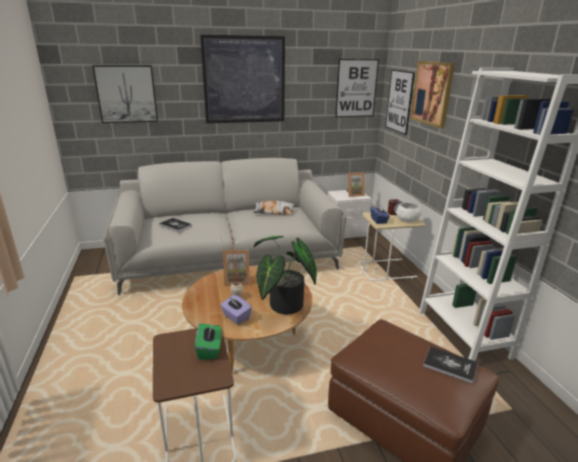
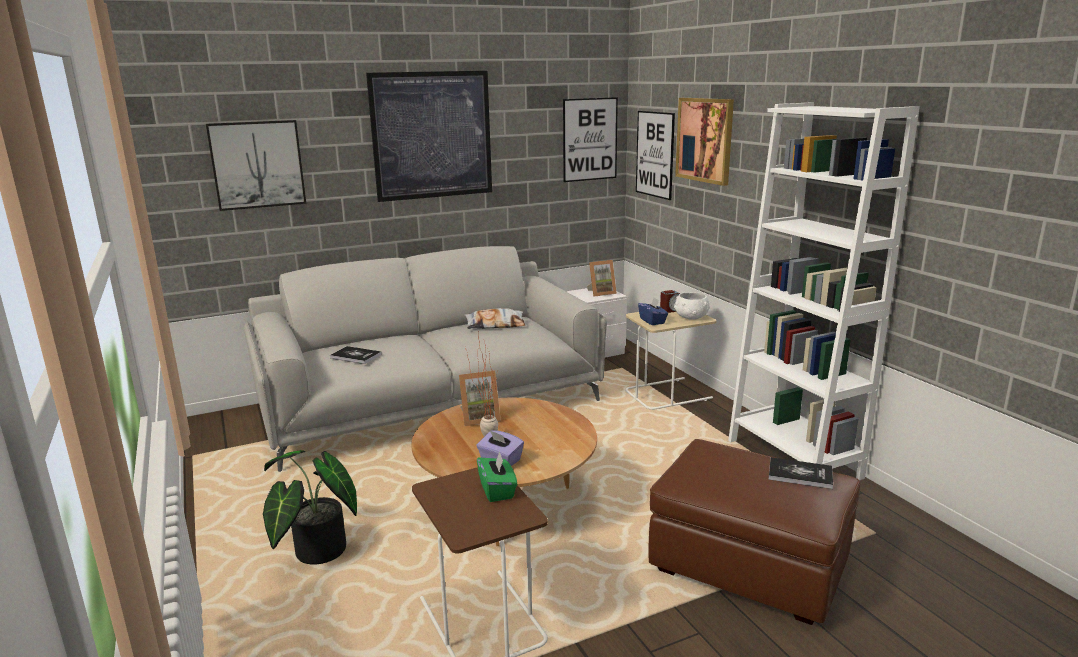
camera: 10 degrees left, 5 degrees down
potted plant [253,236,317,314] -> potted plant moved to [263,450,357,564]

